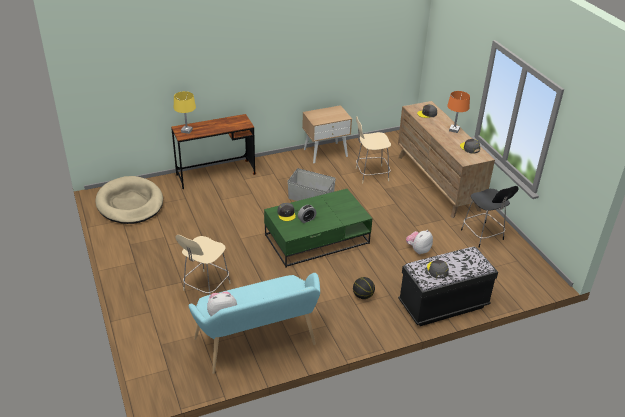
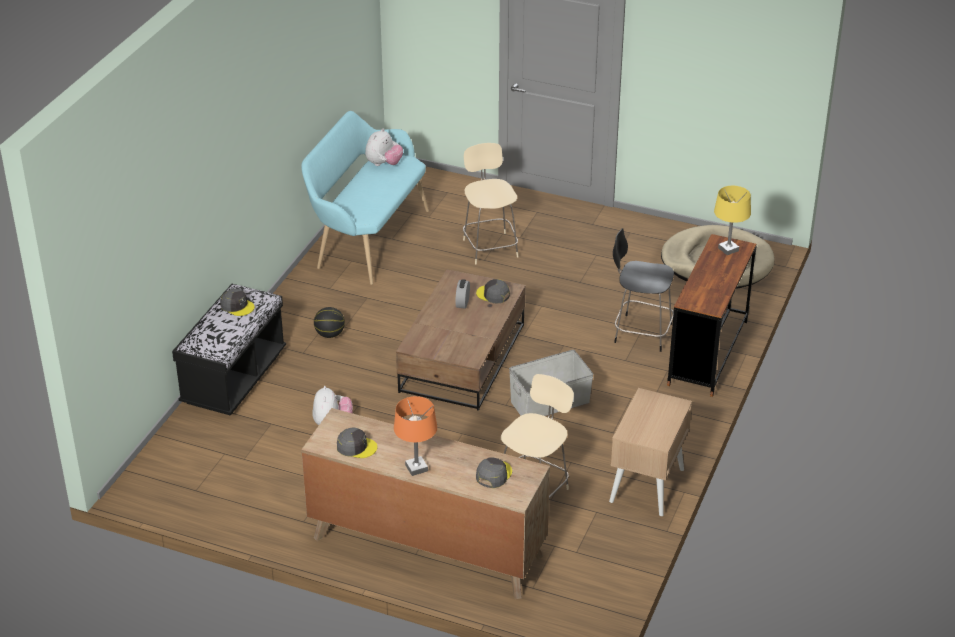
camera: 135 degrees right, 0 degrees up
green coffee table [264,189,373,268] -> brown coffee table [396,269,526,411]
black stool [461,186,518,248] -> black stool moved to [613,228,674,352]

